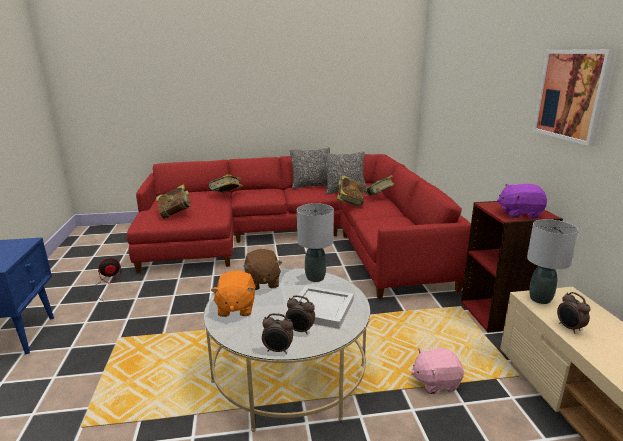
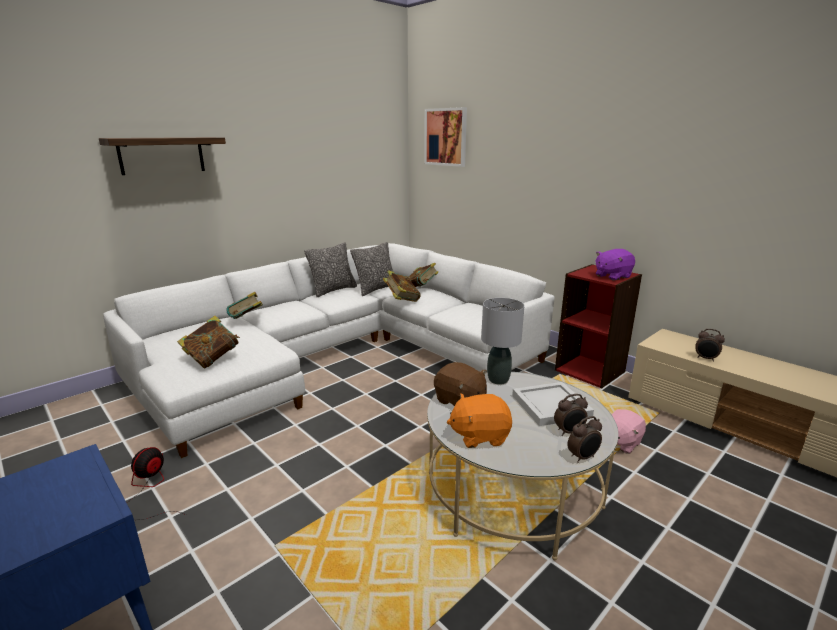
camera: 35 degrees left, 0 degrees up
red sofa [127,154,471,299] -> white sofa [103,243,555,458]
orange plush toy [211,270,255,317] -> orange plush toy turned 120 degrees clockwise [447,393,512,448]
grey table lamp [527,219,578,304] -> none
picture [533,49,616,146] -> picture moved to [424,107,467,167]
none -> shelf [99,137,226,175]

